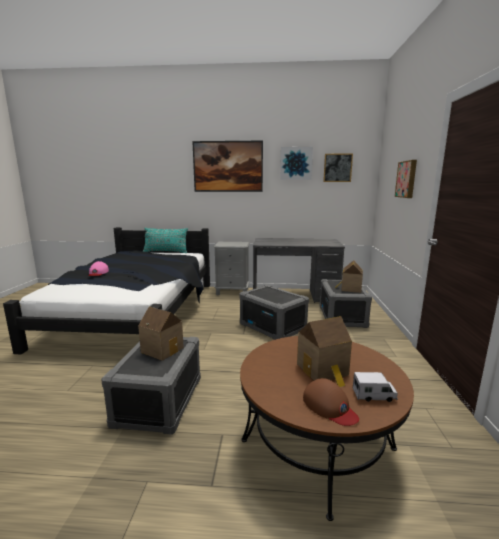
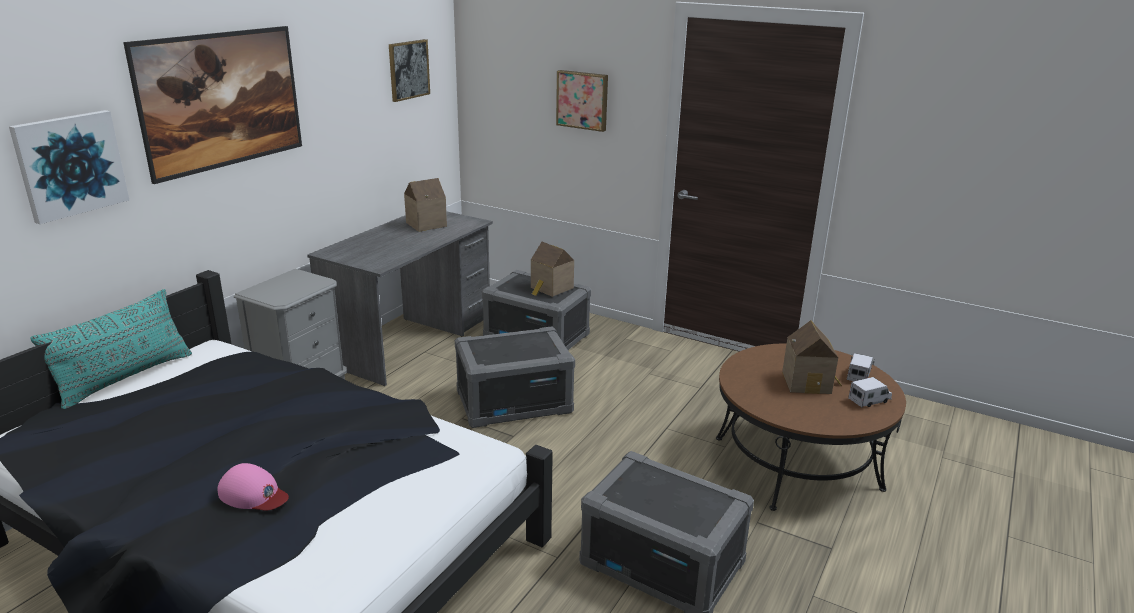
camera: 65 degrees left, 10 degrees up
toy house [138,306,184,361] -> toy house moved to [404,178,447,232]
picture [280,147,313,180] -> picture moved to [9,110,129,224]
brown cap [303,378,359,426] -> toy truck [848,377,892,407]

